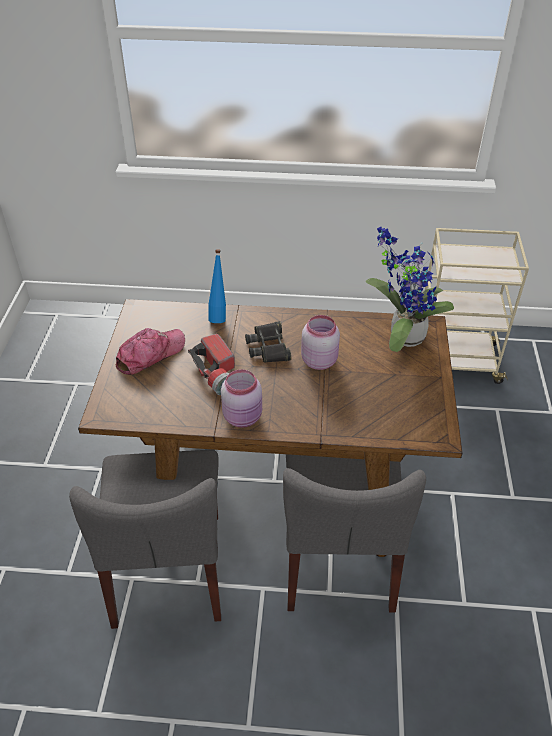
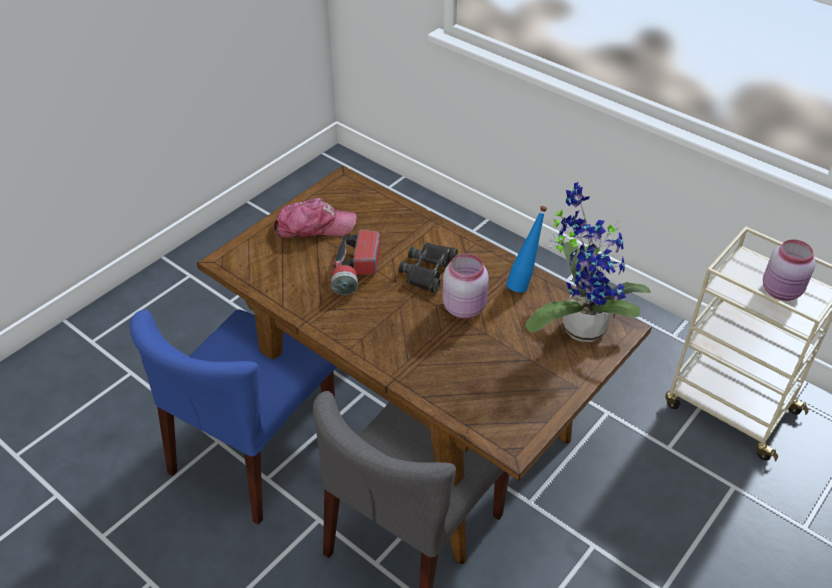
camera: 35 degrees right, 0 degrees up
grey chair [69,450,221,629] -> blue chair [130,310,336,525]
blue bottle [208,249,226,323] -> blue bottle moved to [506,206,547,293]
pink jar [221,369,262,428] -> pink jar moved to [763,239,816,301]

